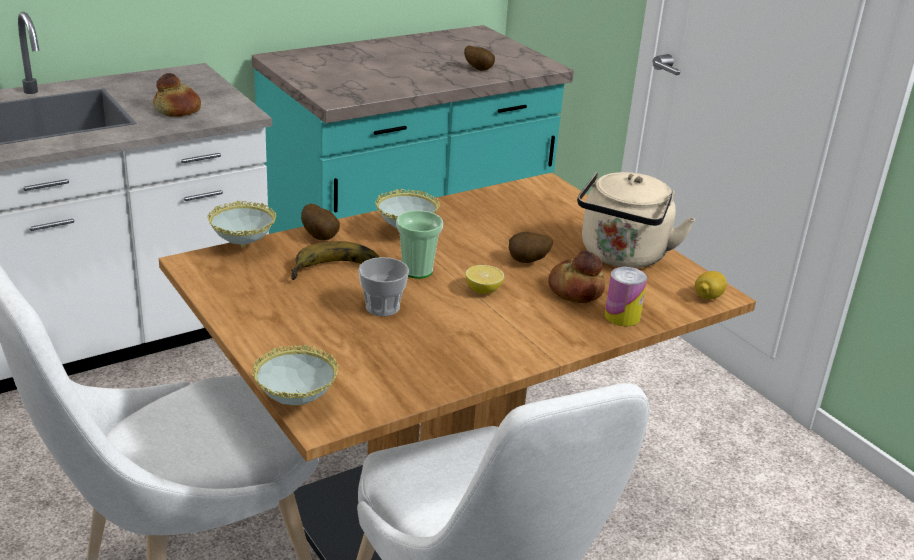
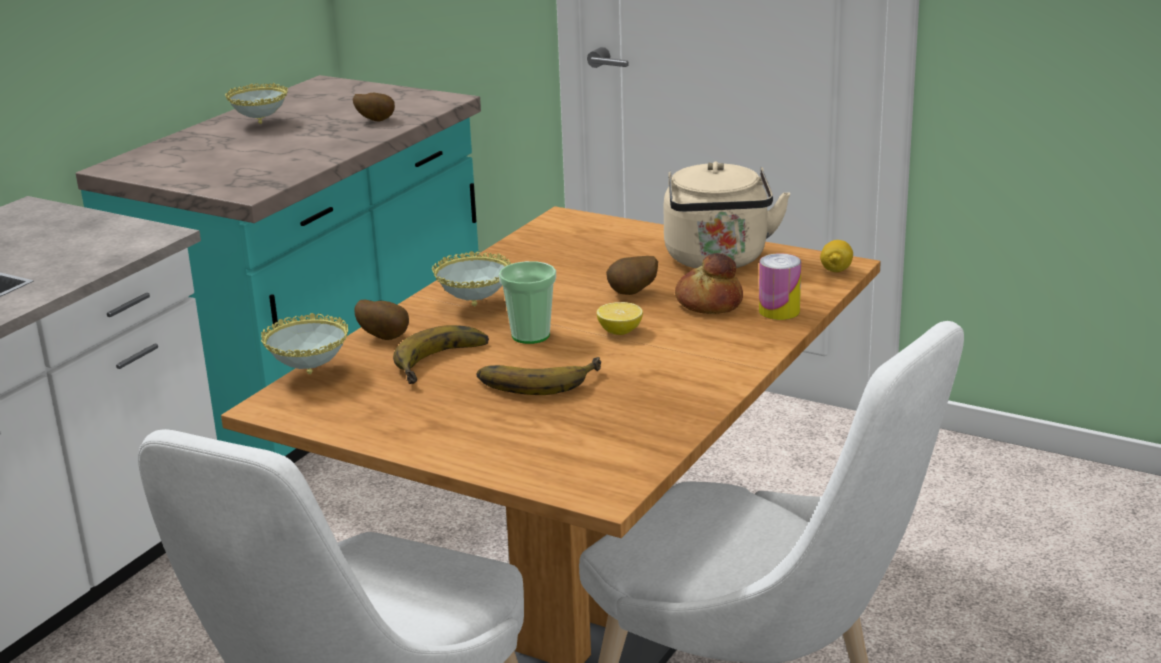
camera: 25 degrees left, 5 degrees down
bread [153,73,201,117] -> none
bowl [252,345,338,406] -> bowl moved to [225,83,288,124]
cup [358,257,409,316] -> banana [476,357,601,395]

